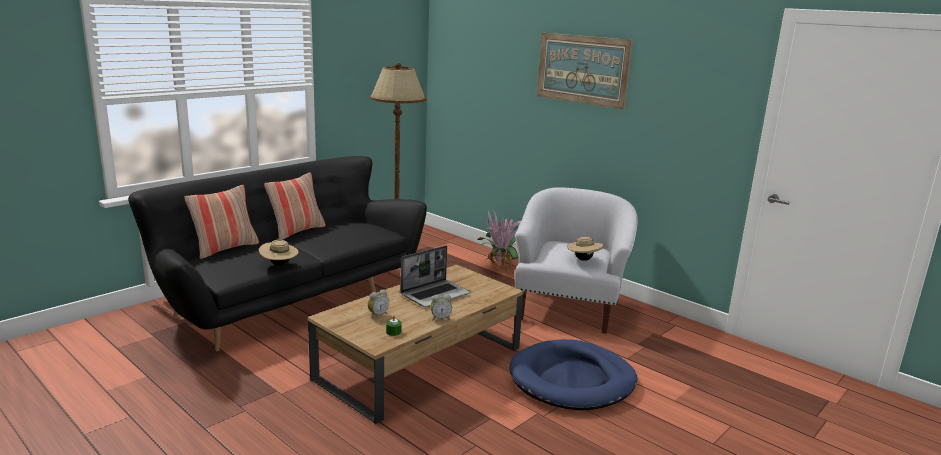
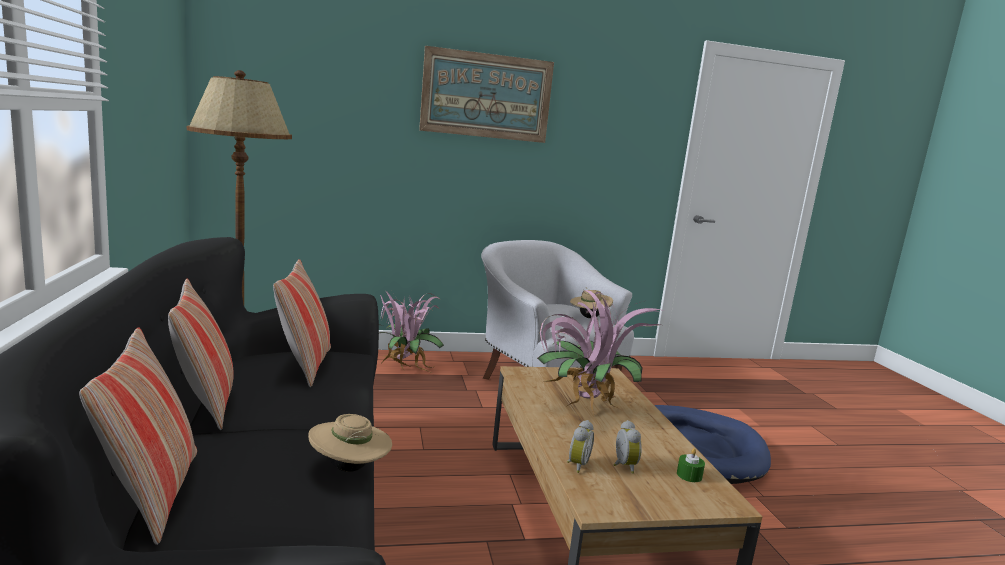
camera: 55 degrees left, 5 degrees down
laptop [401,245,470,307] -> potted plant [537,290,664,414]
alarm clock [431,294,452,320] -> alarm clock moved to [567,420,594,473]
none -> pillow [273,259,331,387]

